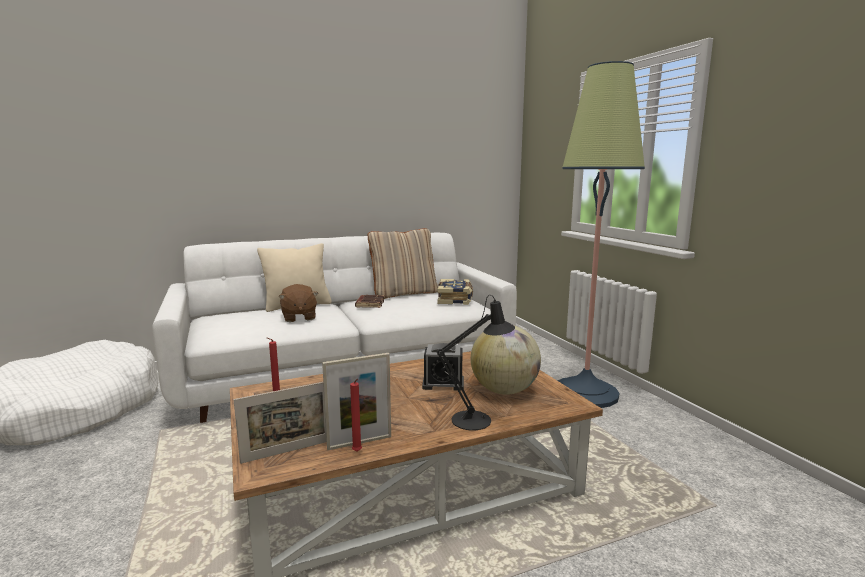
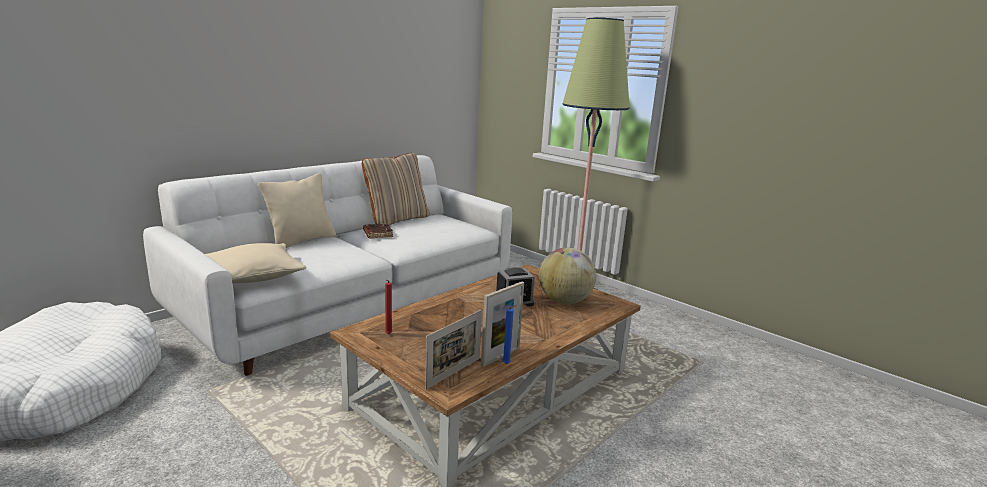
camera: 25 degrees left, 5 degrees up
brown plush toy [279,284,318,322] -> none
red candle [350,379,362,452] -> blue candle [502,305,517,364]
black table lamp [437,295,515,430] -> none
book [438,279,473,305] -> none
none -> beige pillow [205,243,306,283]

